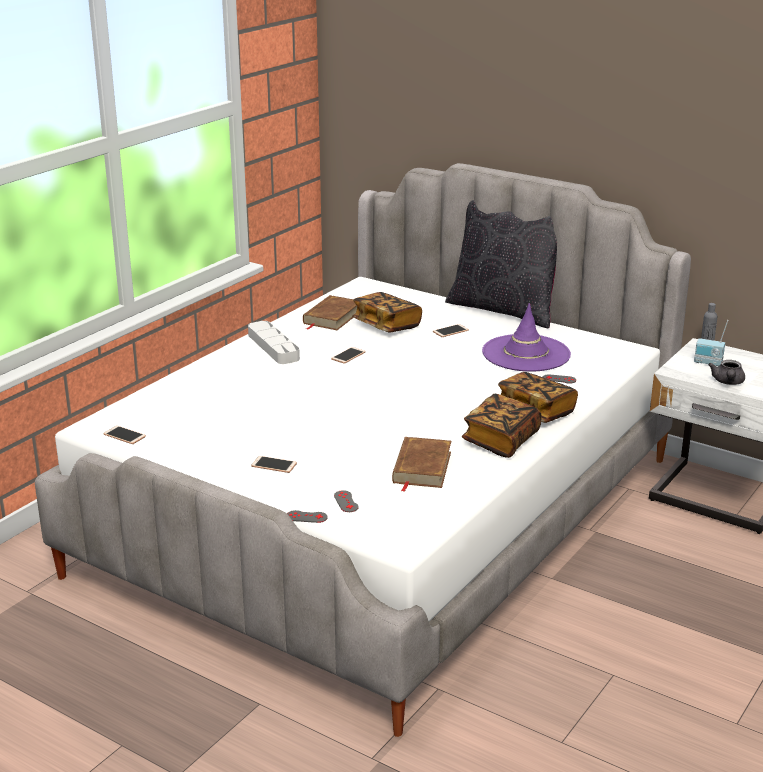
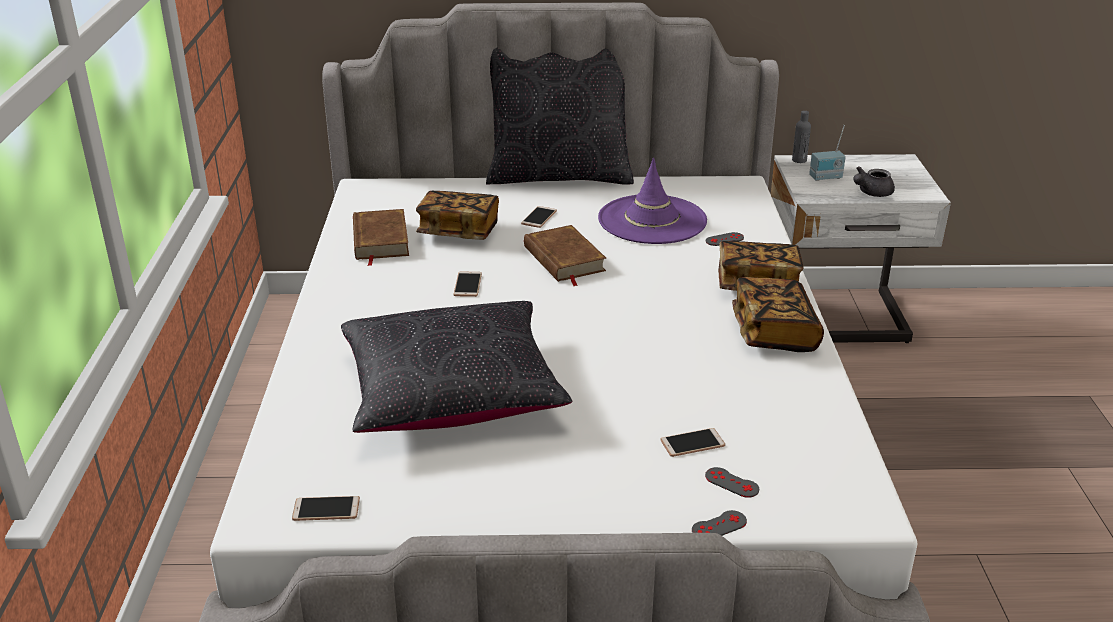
camera: 35 degrees left, 5 degrees up
grey tray [248,321,300,364] -> none
phone [251,456,297,473] -> phone moved to [660,428,725,457]
brown book [392,437,451,492] -> brown book moved to [524,225,606,286]
grey teapot [708,360,745,385] -> grey teapot turned 75 degrees clockwise [853,166,895,197]
none -> black pillow [341,301,572,433]

